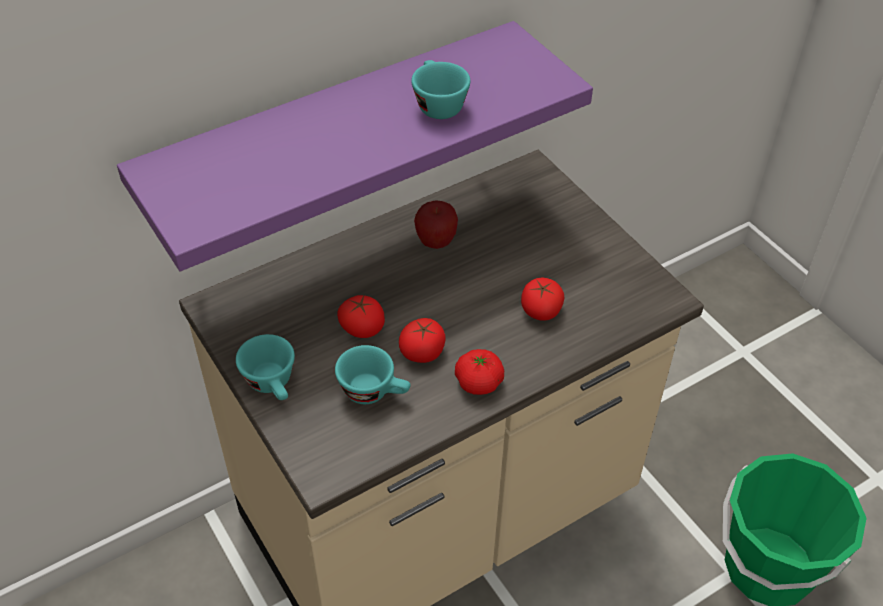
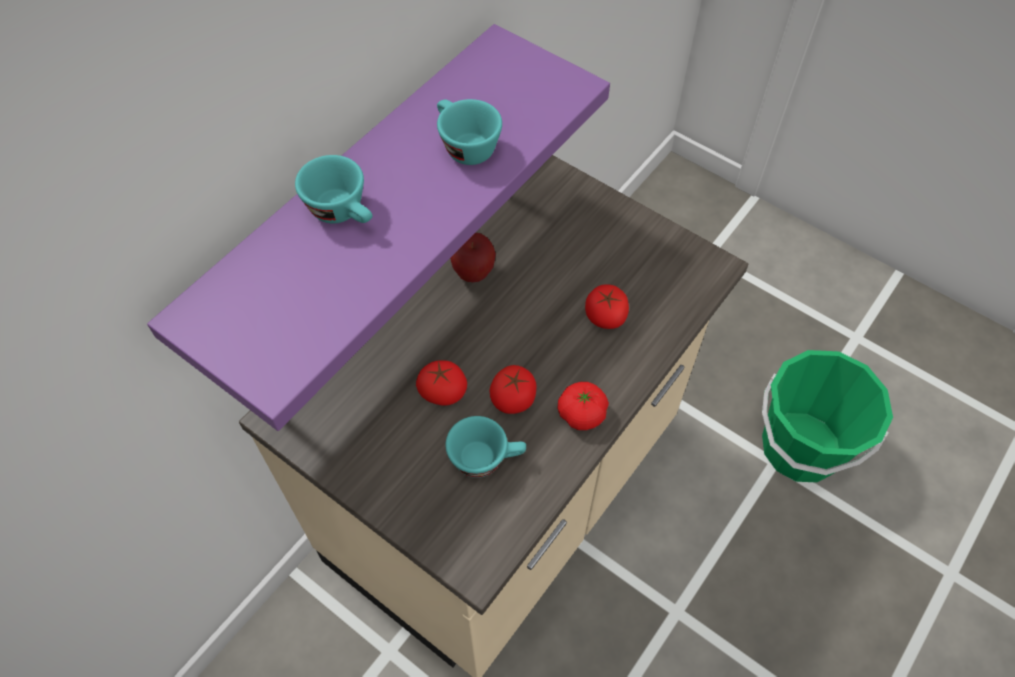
camera: 20 degrees left, 10 degrees up
turquoise cup [236,334,295,400] -> turquoise cup moved to [295,155,373,224]

